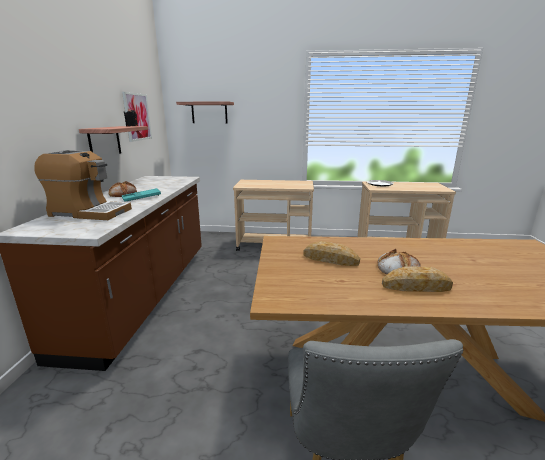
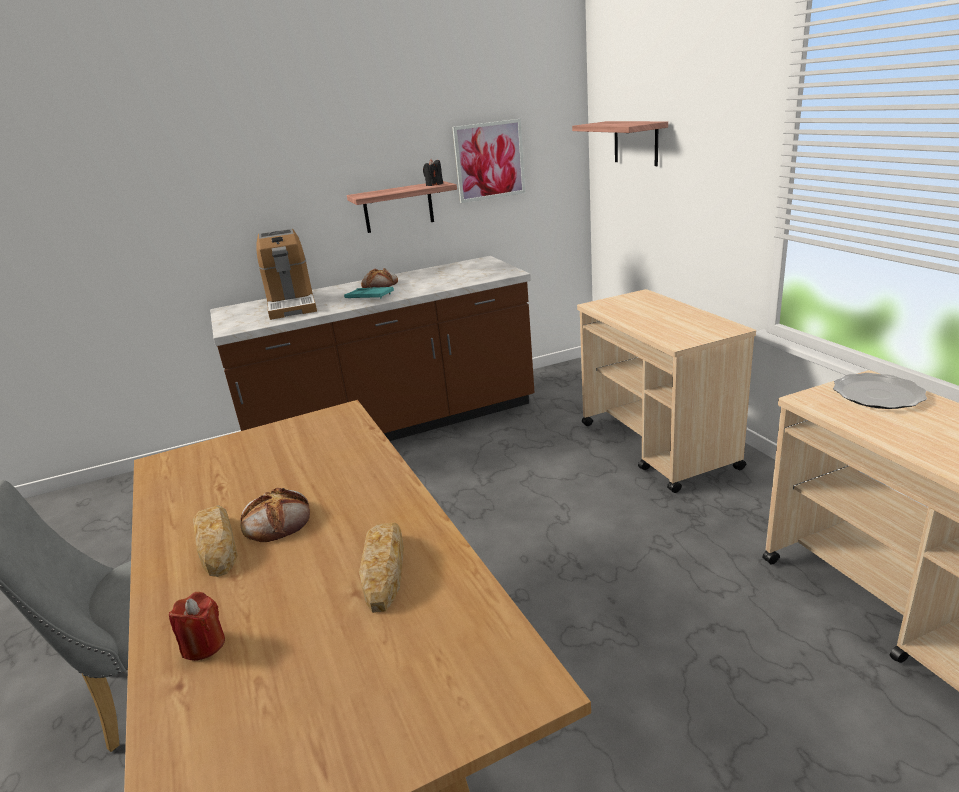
camera: 65 degrees right, 5 degrees up
bread [303,241,360,266] -> bread moved to [359,523,404,613]
none -> red candle [169,592,225,661]

